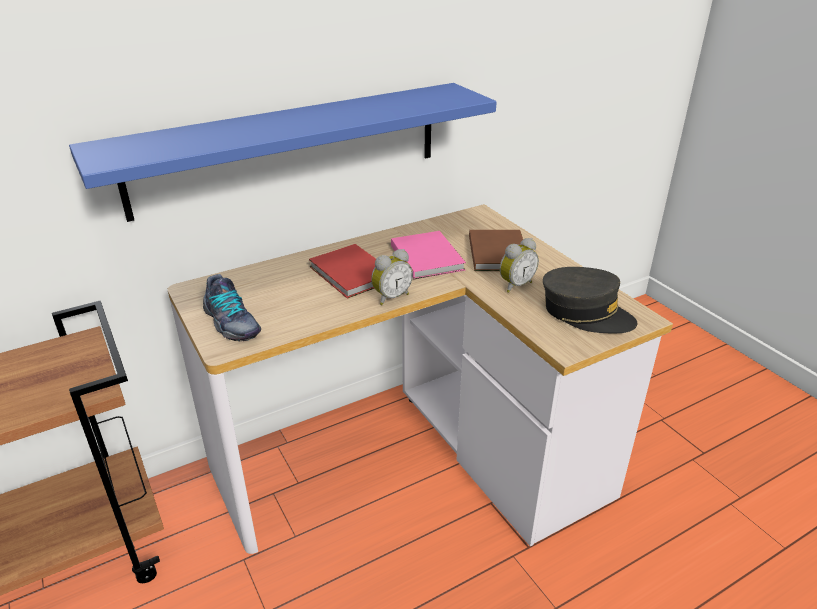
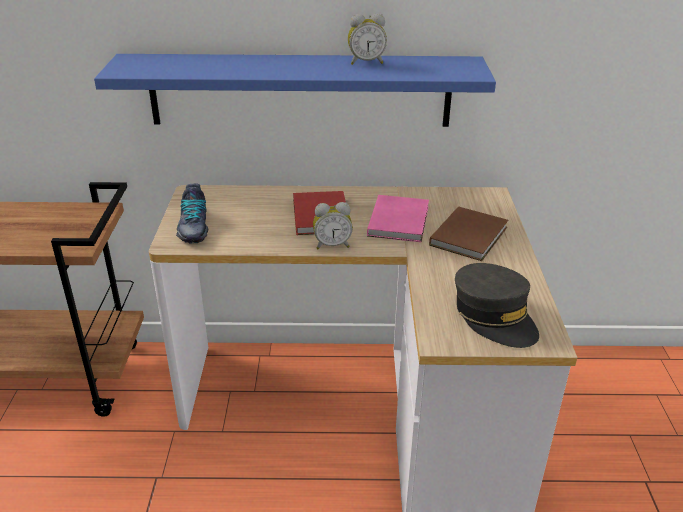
camera: 30 degrees right, 0 degrees up
alarm clock [500,238,539,293] -> alarm clock moved to [348,13,387,65]

